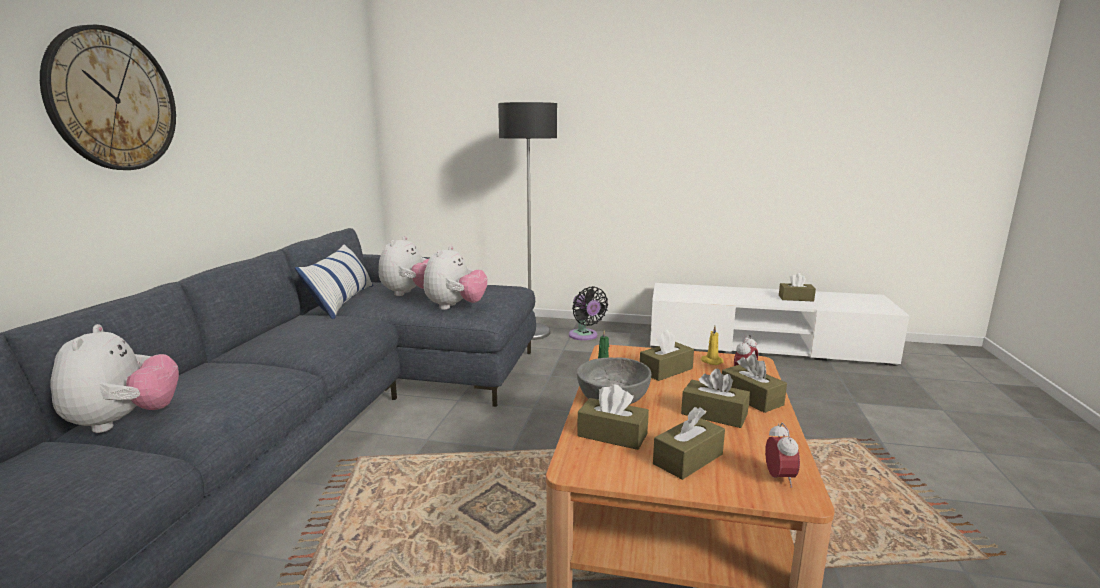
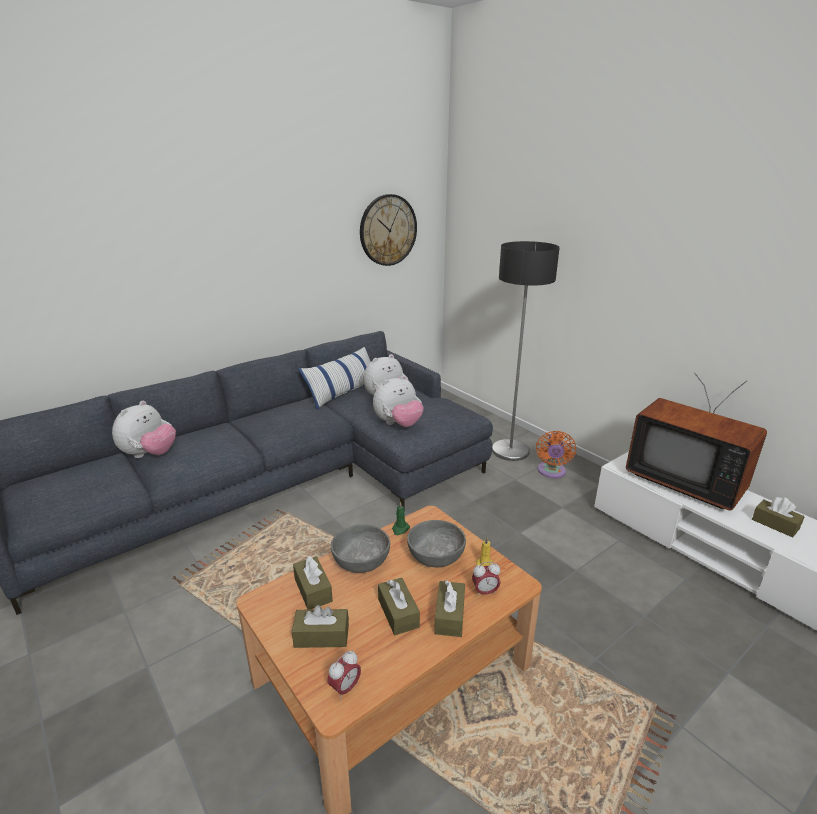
camera: 40 degrees right, 10 degrees up
wall clock [40,25,176,170] -> wall clock moved to [360,194,417,266]
black fan [569,286,608,340] -> orange fan [536,431,576,478]
brown tissue box [640,330,694,381] -> grey bowl [407,520,466,567]
none -> television [626,373,767,511]

